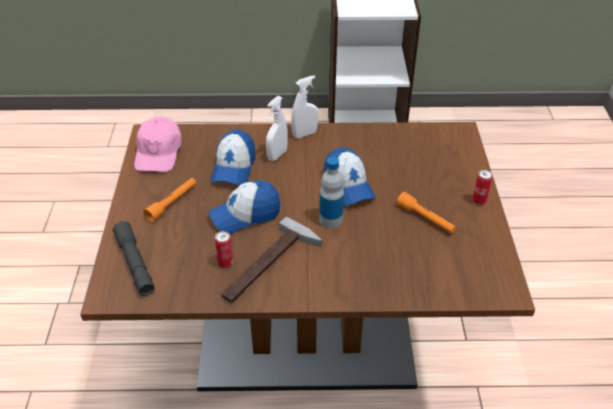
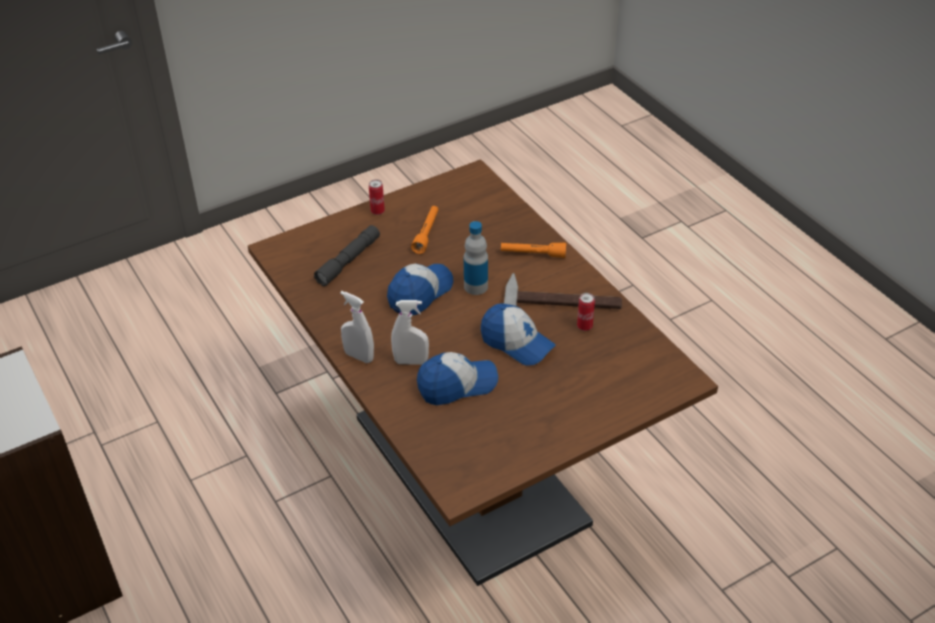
camera: 120 degrees left, 0 degrees up
grey flashlight [113,221,155,296] -> grey flashlight moved to [314,225,380,286]
pink cap [134,117,182,172] -> none
orange flashlight [143,178,196,222] -> orange flashlight moved to [501,243,566,258]

